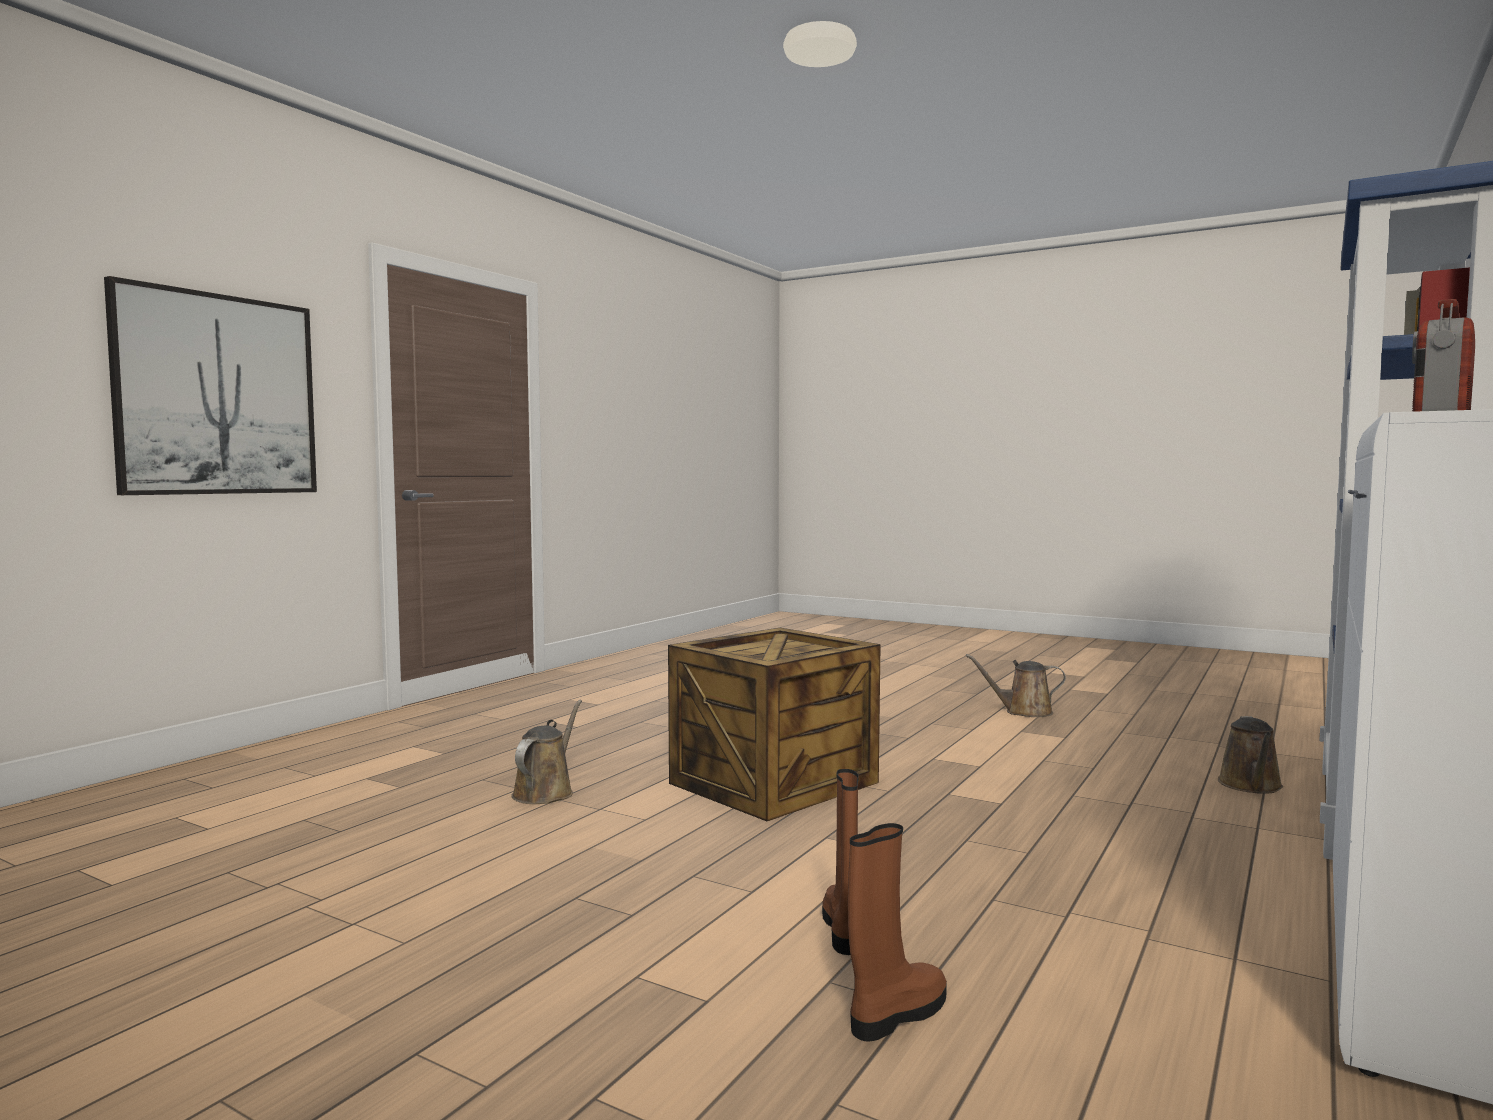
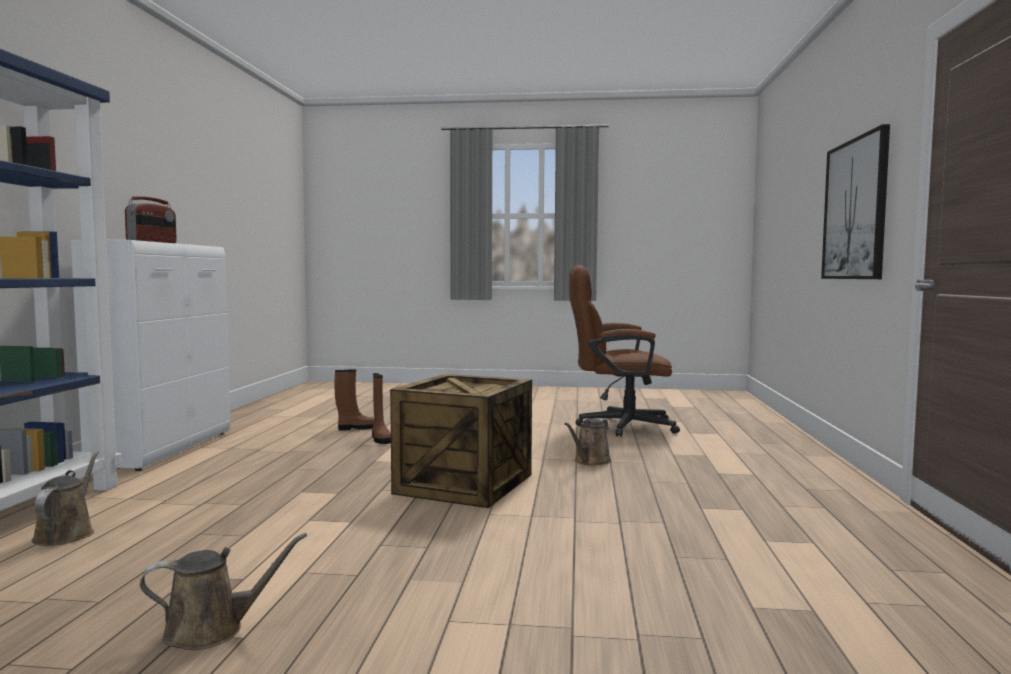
camera: 155 degrees right, 0 degrees up
brown watering can [511,700,582,804] -> brown watering can turned 45 degrees clockwise [565,418,612,466]
brown boot [848,823,947,1042] -> brown boot turned 135 degrees counterclockwise [335,370,374,431]
none -> brown office chair [569,265,680,437]

